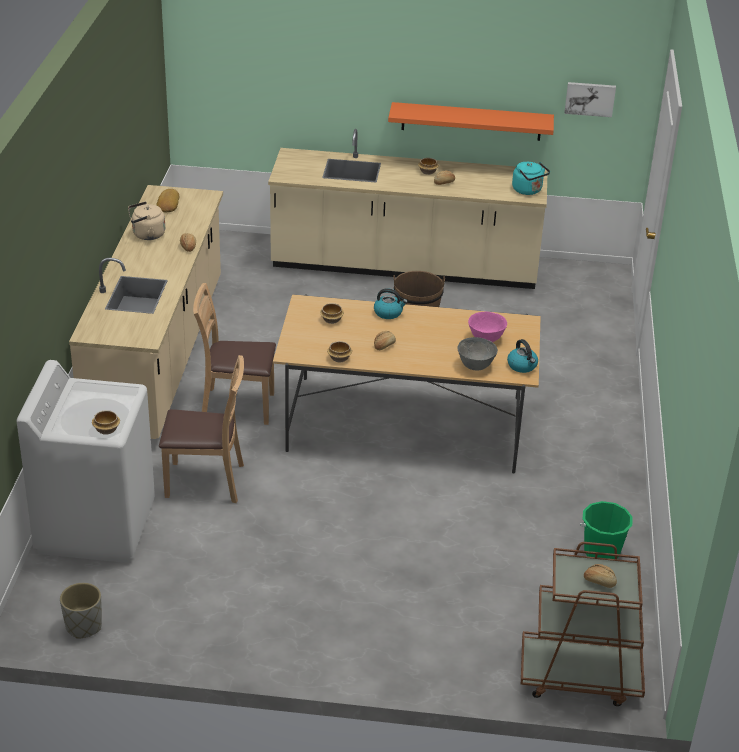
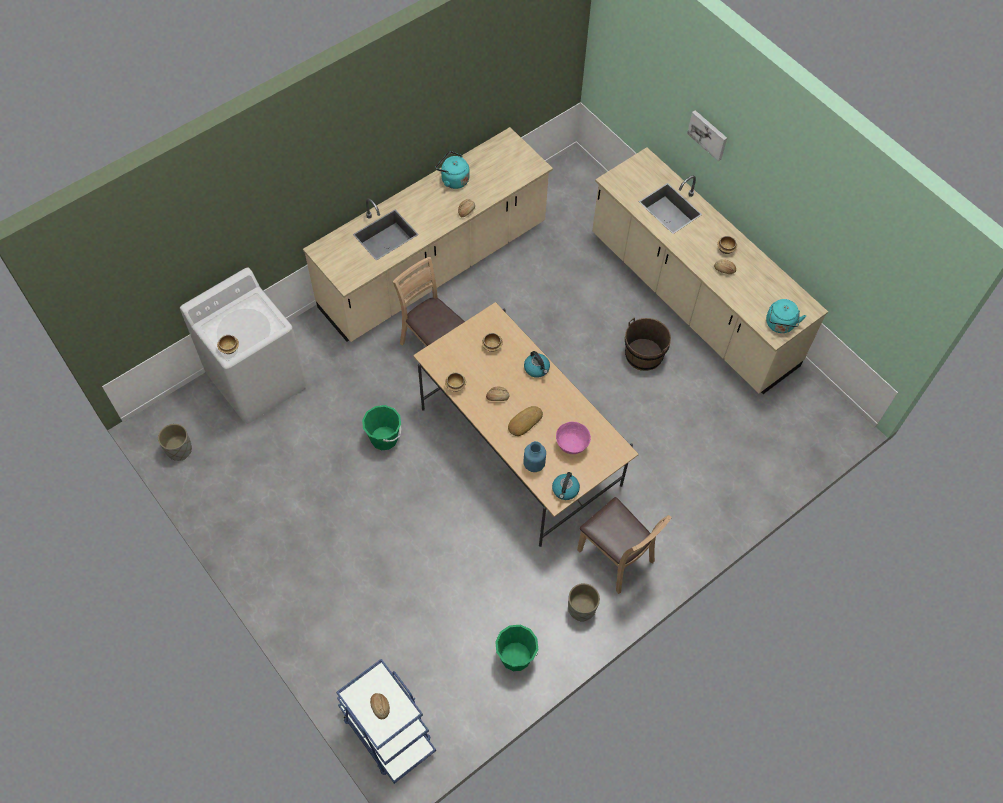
camera: 45 degrees right, 25 degrees up
beige kettle [128,201,165,240] -> turquoise kettle [435,151,470,189]
bread [156,189,179,212] -> bread moved to [508,406,543,436]
brown chair [159,355,244,503] -> brown chair moved to [577,497,672,594]
orange shelf [388,102,554,141] -> none
grey bowl [457,337,498,371] -> blue vase [523,441,546,472]
brown cart [521,542,645,706] -> blue cart [336,659,436,784]
picture [564,82,616,117] -> picture moved to [687,110,727,161]
none -> green bucket [362,405,402,450]
none -> grey planter [568,583,600,622]

